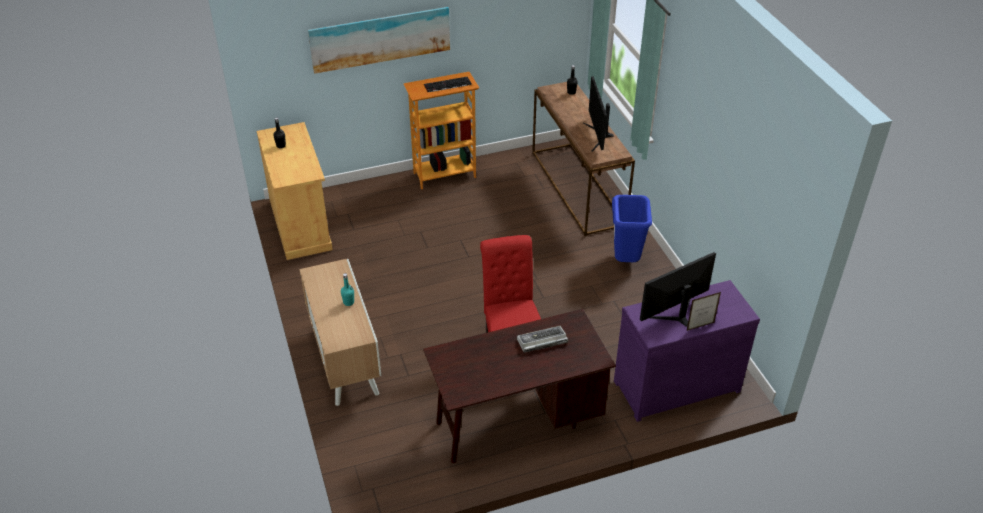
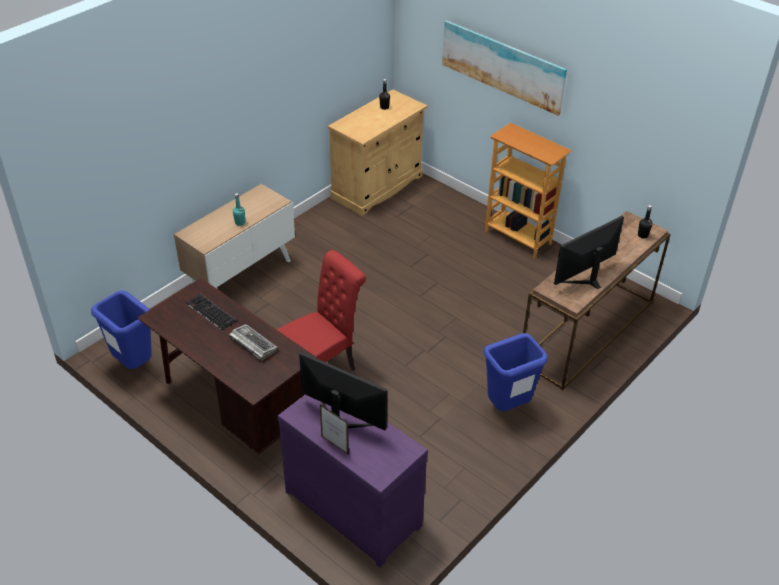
camera: 60 degrees right, 0 degrees up
keyboard [424,77,472,92] -> keyboard moved to [186,294,237,331]
none -> blue trash can [91,290,152,369]

